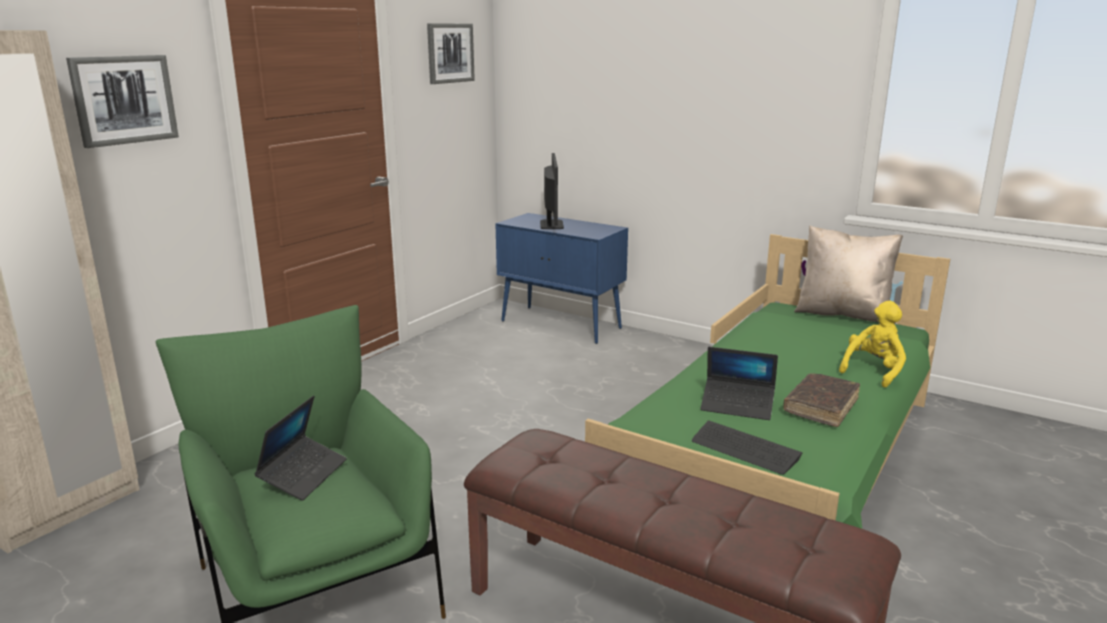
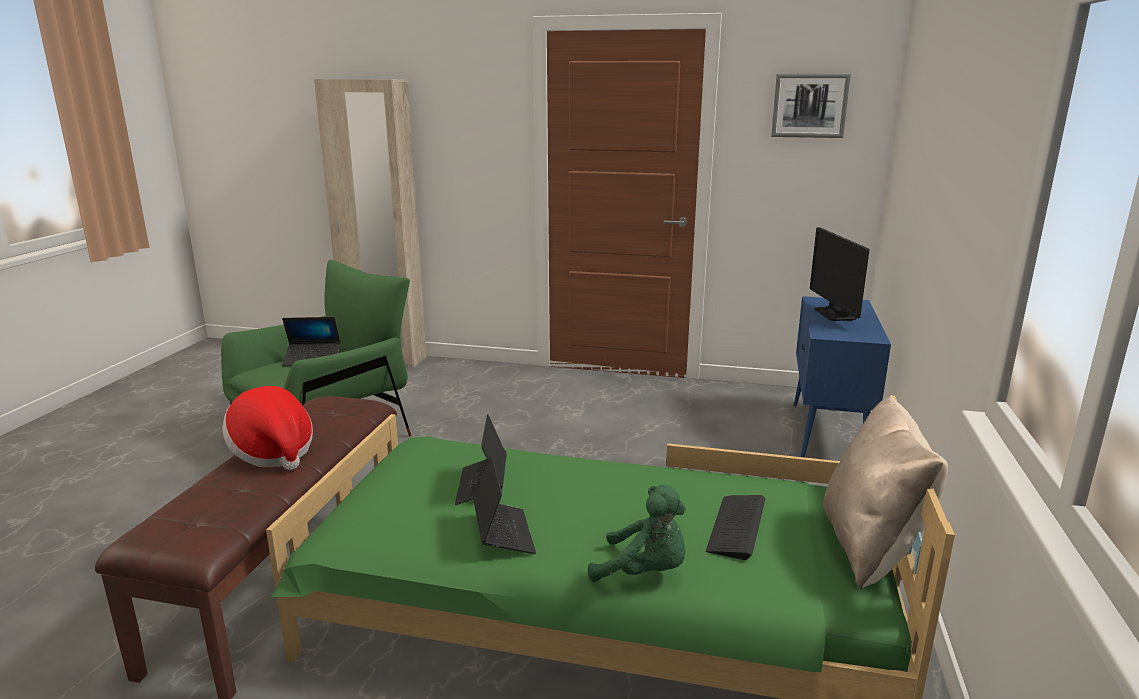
camera: 70 degrees right, 0 degrees up
picture [66,55,179,148] -> none
monitor [540,153,564,229] -> monitor turned 105 degrees clockwise [810,227,869,321]
keyboard [692,420,803,475] -> keyboard moved to [706,495,765,560]
brown book [783,373,860,427] -> laptop [474,454,536,554]
yellow plush toy [839,301,906,388] -> green plush toy [588,485,686,582]
none -> hat [223,386,313,470]

